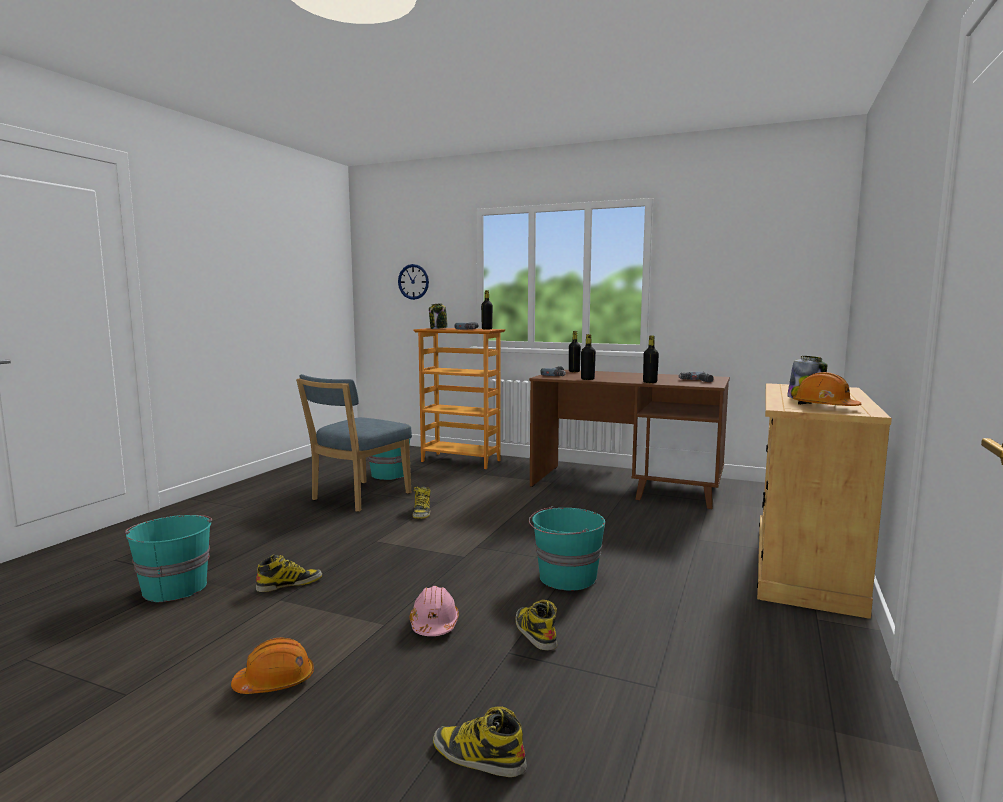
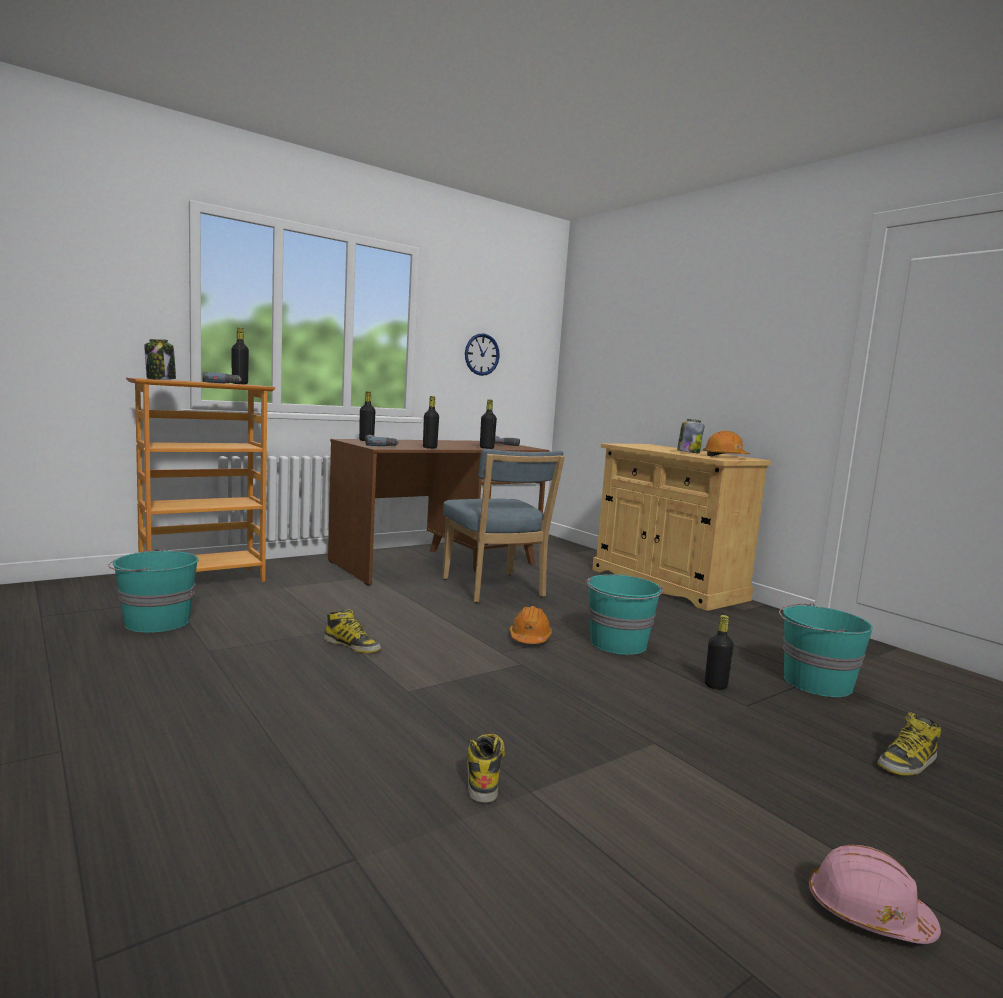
camera: 60 degrees left, 0 degrees up
turquoise bucket [125,515,212,602] -> turquoise bucket moved to [779,603,873,697]
orange hard hat [231,638,314,694] -> orange hard hat moved to [510,606,552,644]
blue chair [296,374,412,512] -> blue chair moved to [442,449,565,603]
wall clock [398,264,429,300] -> wall clock moved to [465,333,500,376]
pink hard hat [410,586,459,636] -> pink hard hat moved to [809,845,941,944]
boot [516,600,557,650] -> black bottle [705,615,734,690]

